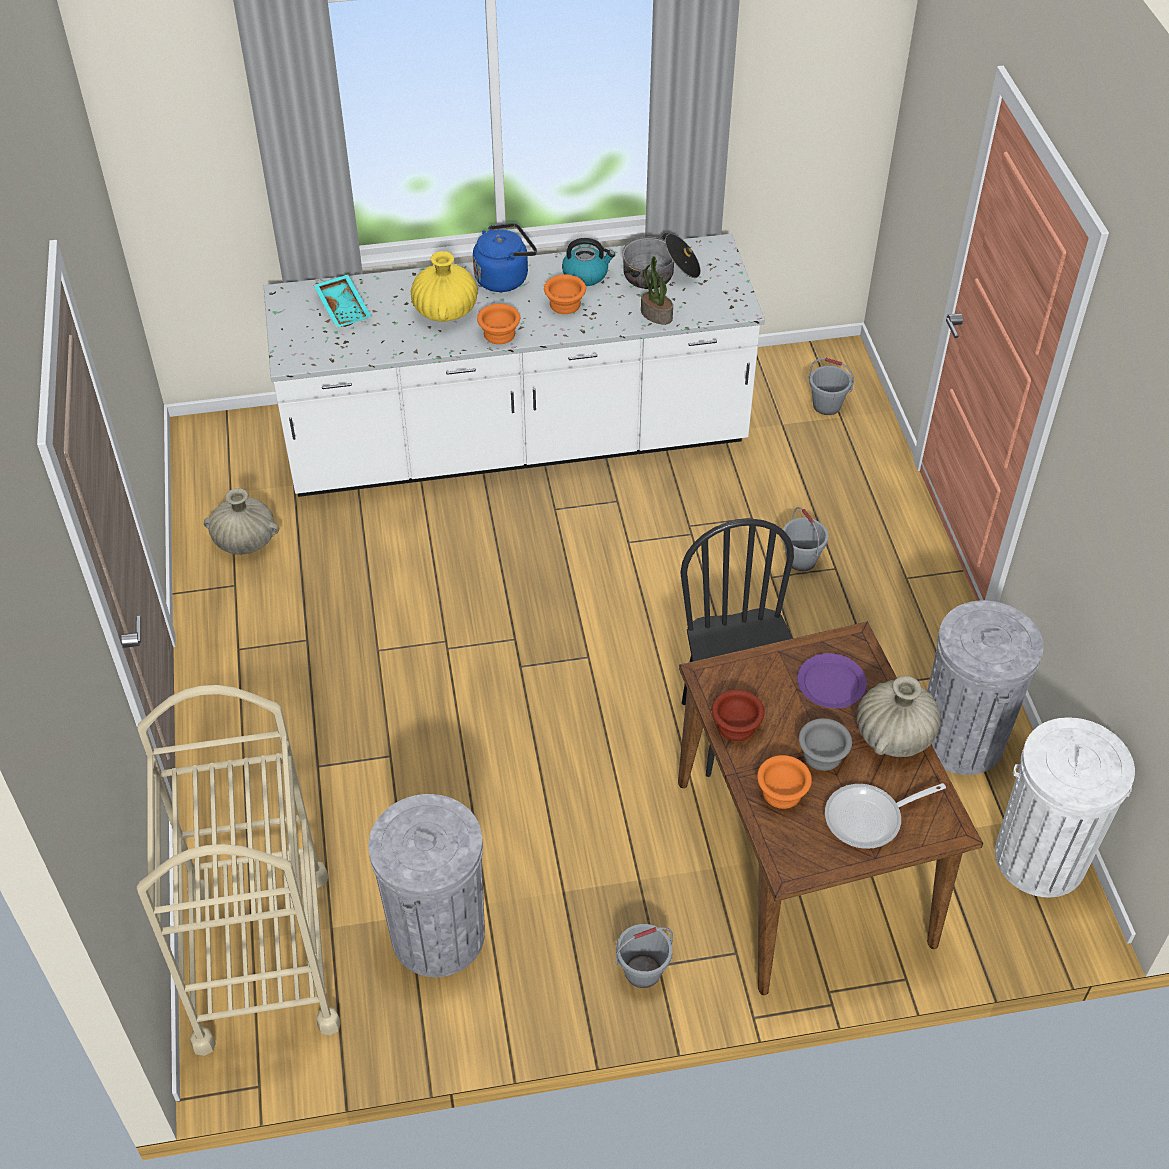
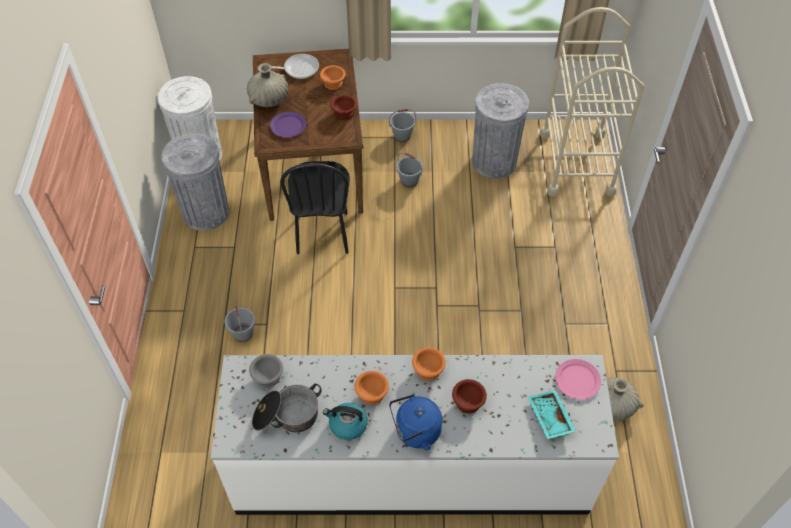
camera: 170 degrees left, 5 degrees up
yellow vase [411,251,478,322] -> brown bowl [452,379,487,413]
potted plant [641,256,673,325] -> none
grey bowl [799,718,852,771] -> grey bowl moved to [249,354,283,387]
grey bucket [809,358,854,415] -> grey bucket moved to [397,152,423,188]
none -> pink plate [555,359,601,400]

